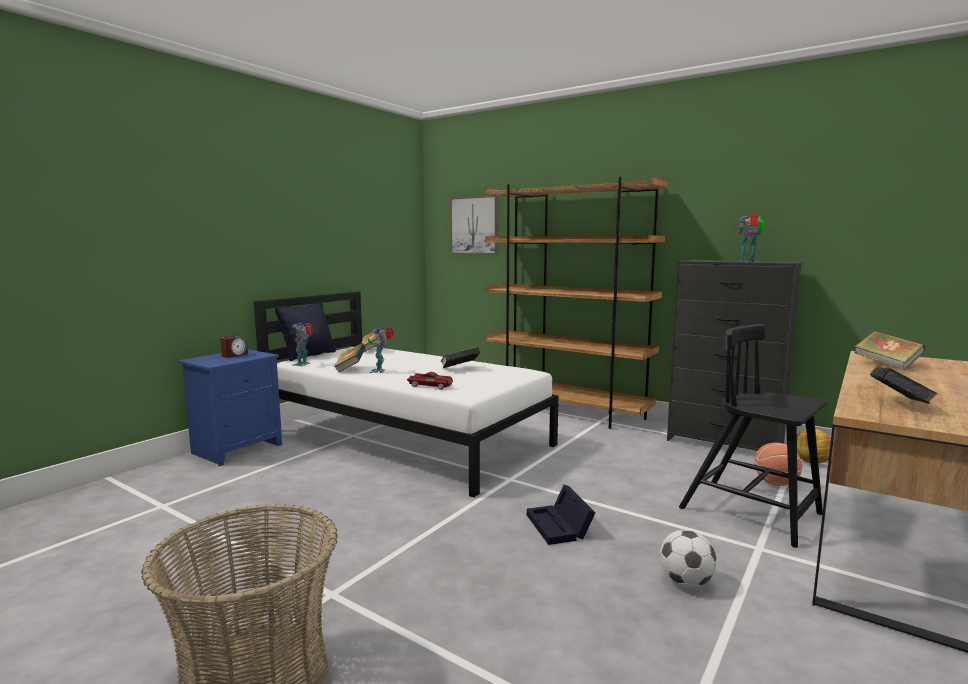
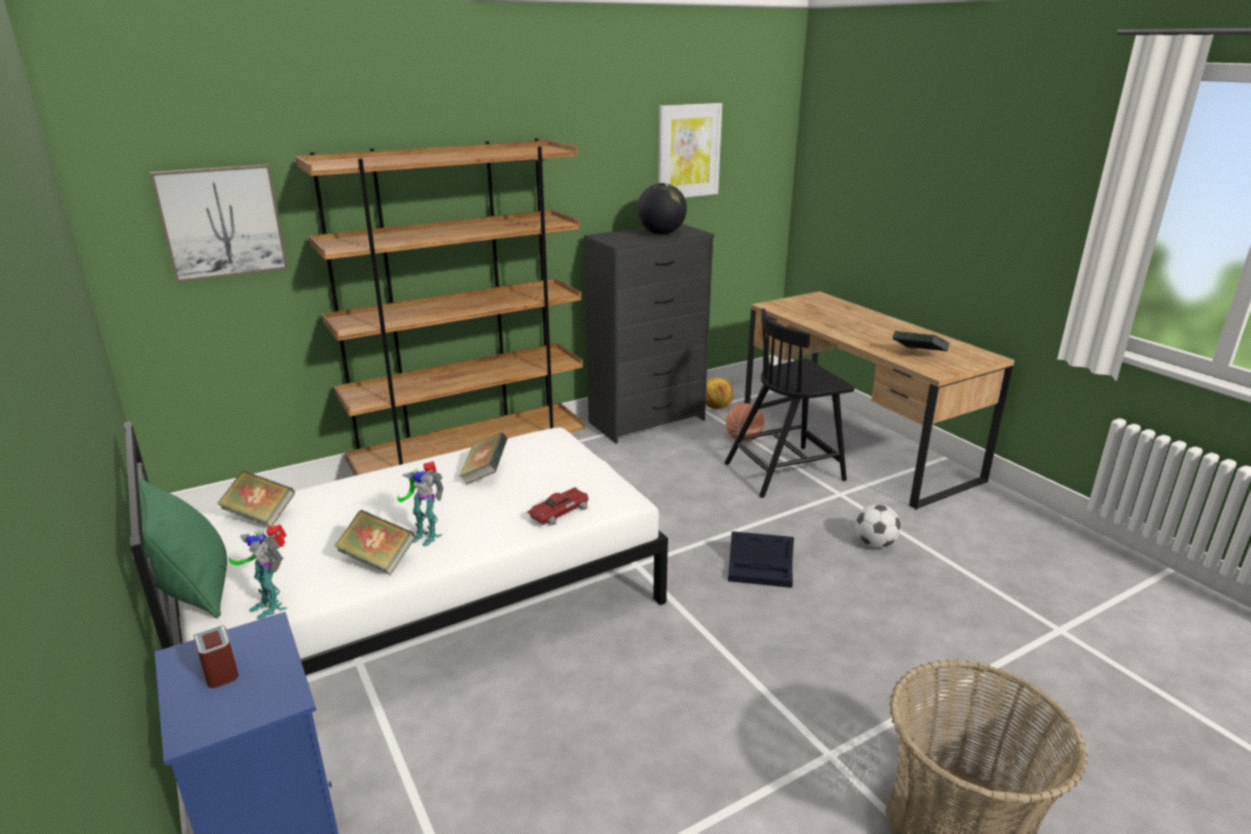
camera: 65 degrees left, 15 degrees up
black pillow [275,302,336,361] -> green pillow [138,478,227,618]
toy robot [738,213,765,262] -> globe [637,183,687,235]
book [854,330,925,370] -> none
none -> picture [658,103,722,198]

